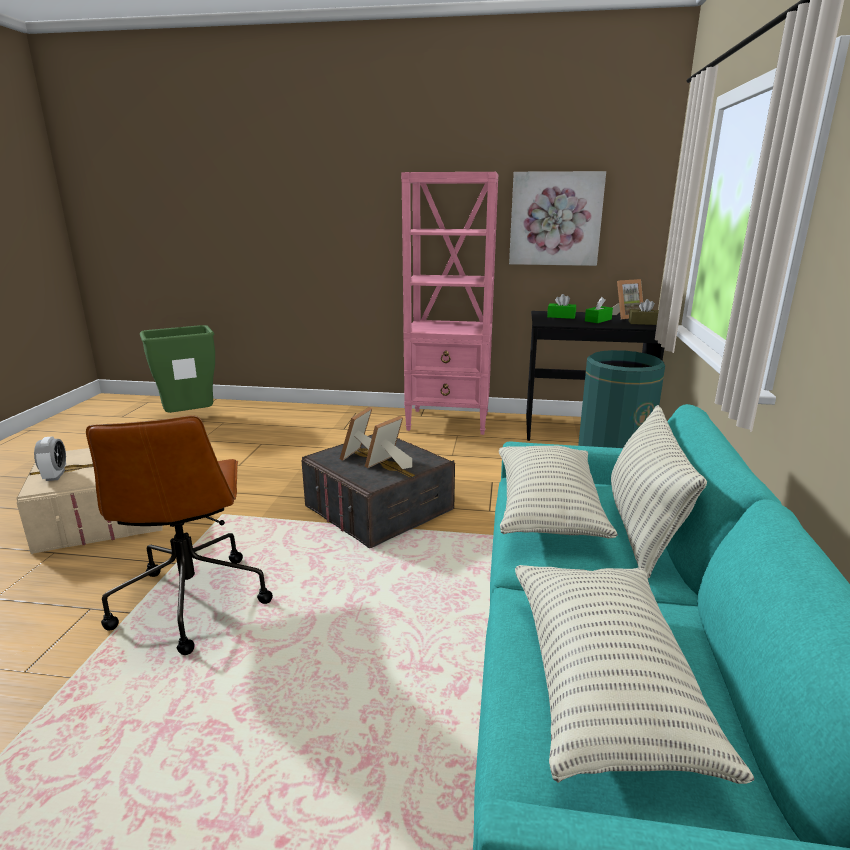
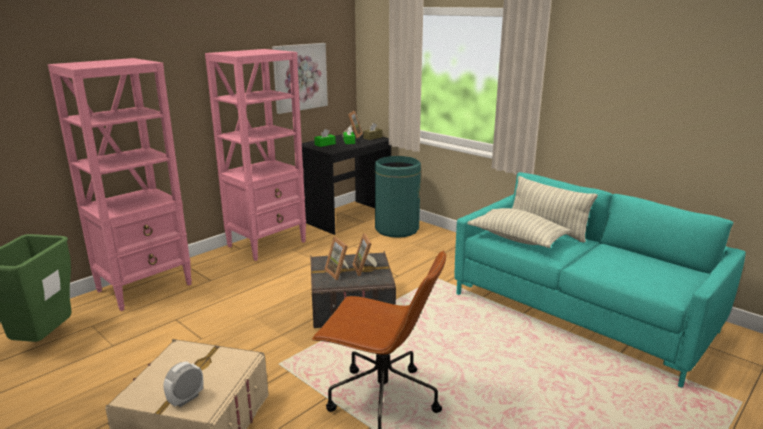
camera: 55 degrees left, 0 degrees up
alarm clock [34,437,66,481] -> alarm clock turned 75 degrees counterclockwise [164,361,203,407]
pillow [515,565,754,784] -> none
none -> pink bookcase [48,58,192,311]

